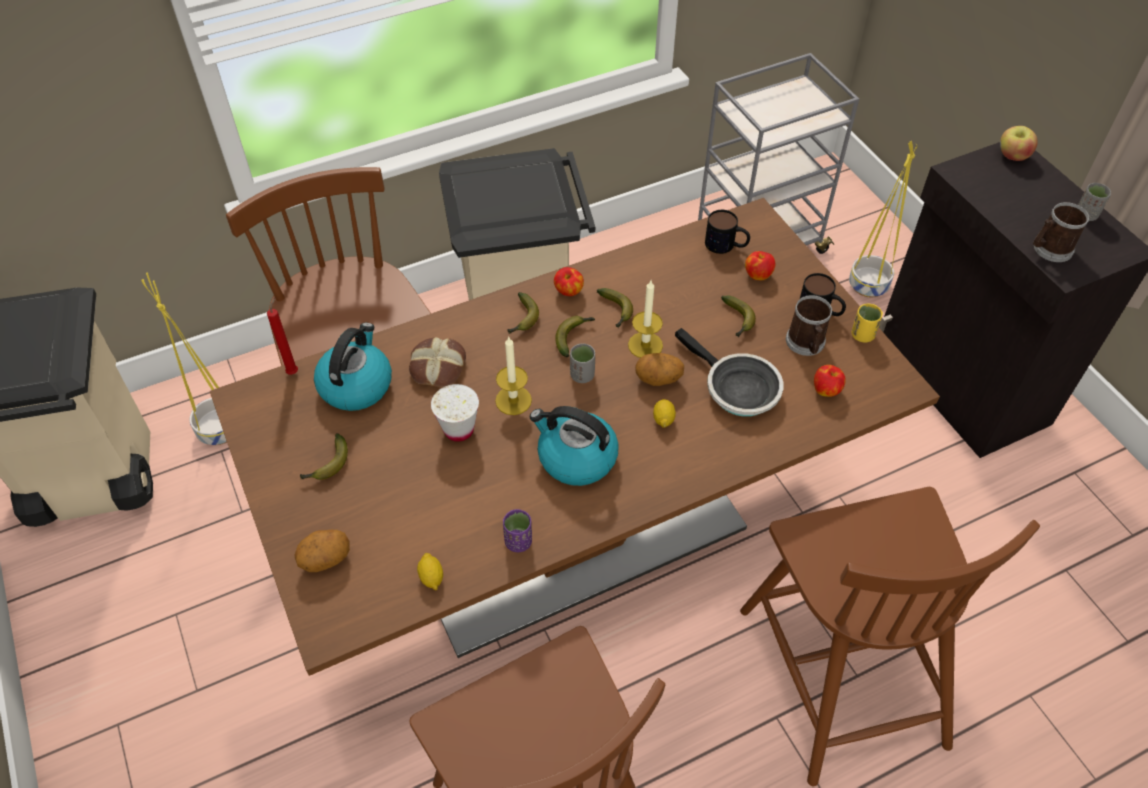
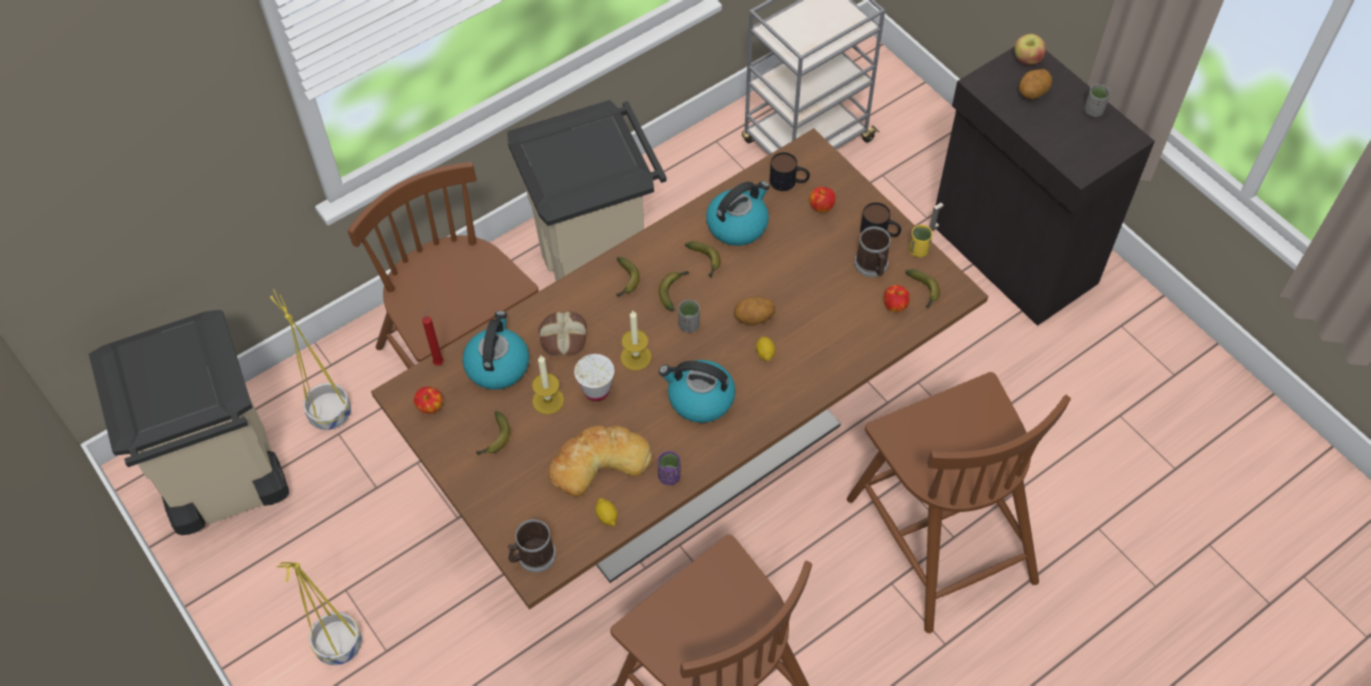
camera: 10 degrees left, 5 degrees up
potato [294,530,350,572] -> potato moved to [1019,69,1052,99]
apple [554,267,584,296] -> apple moved to [414,387,443,414]
candle [628,281,663,358] -> candle moved to [532,356,564,415]
frying pan [675,328,783,417] -> none
banana [721,296,756,337] -> banana moved to [905,269,940,309]
yellow planter [849,141,917,297] -> yellow planter moved to [276,562,362,665]
mug [1033,202,1089,262] -> mug moved to [507,519,556,572]
none -> bread [548,426,652,497]
none -> kettle [706,181,770,246]

